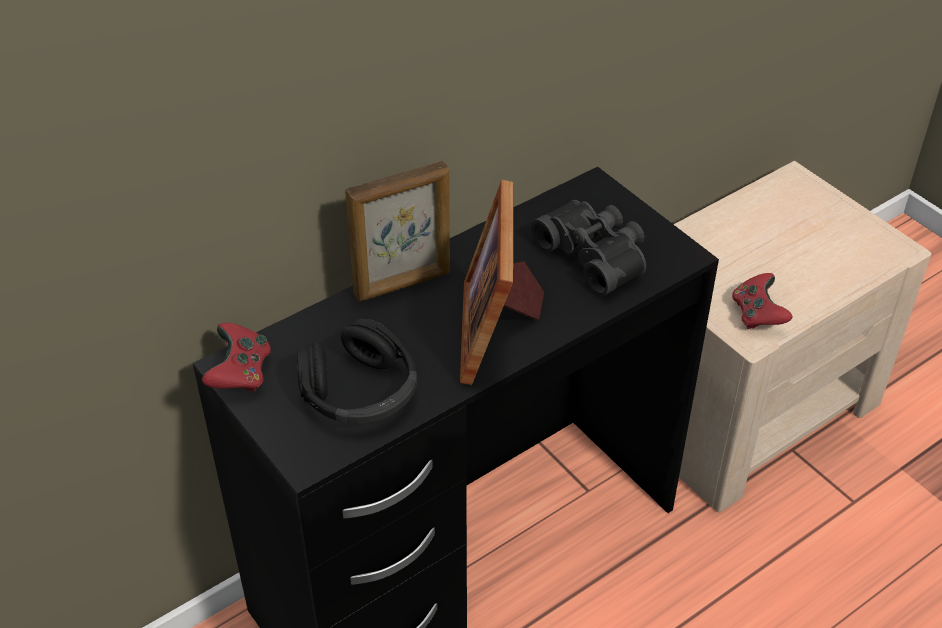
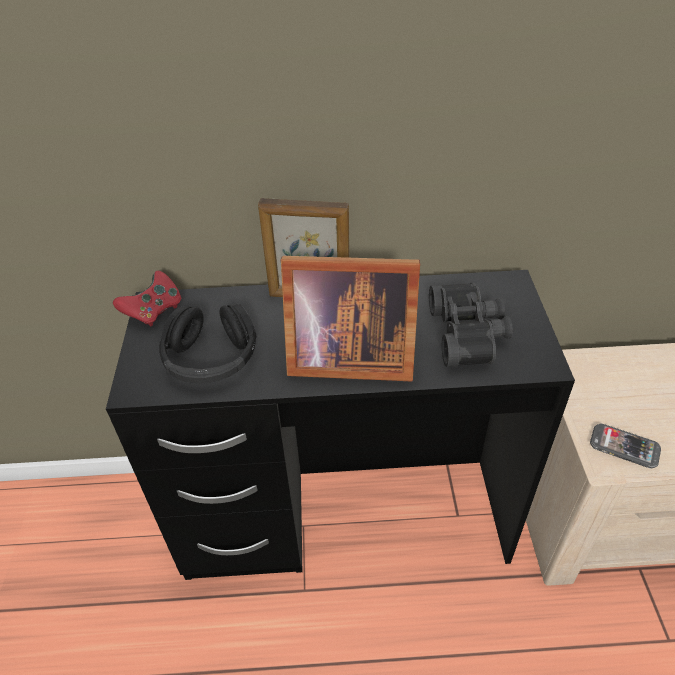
camera: 35 degrees right, 0 degrees up
picture frame [460,180,544,385] -> picture frame turned 120 degrees counterclockwise [281,256,420,382]
red game controller [732,273,792,329] -> phone [590,423,661,469]

